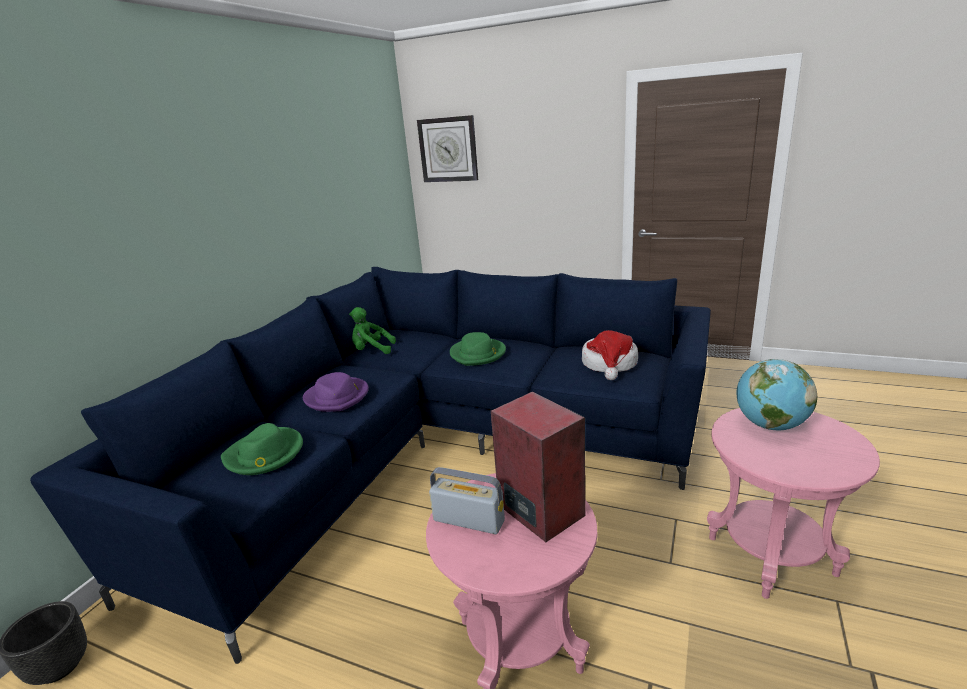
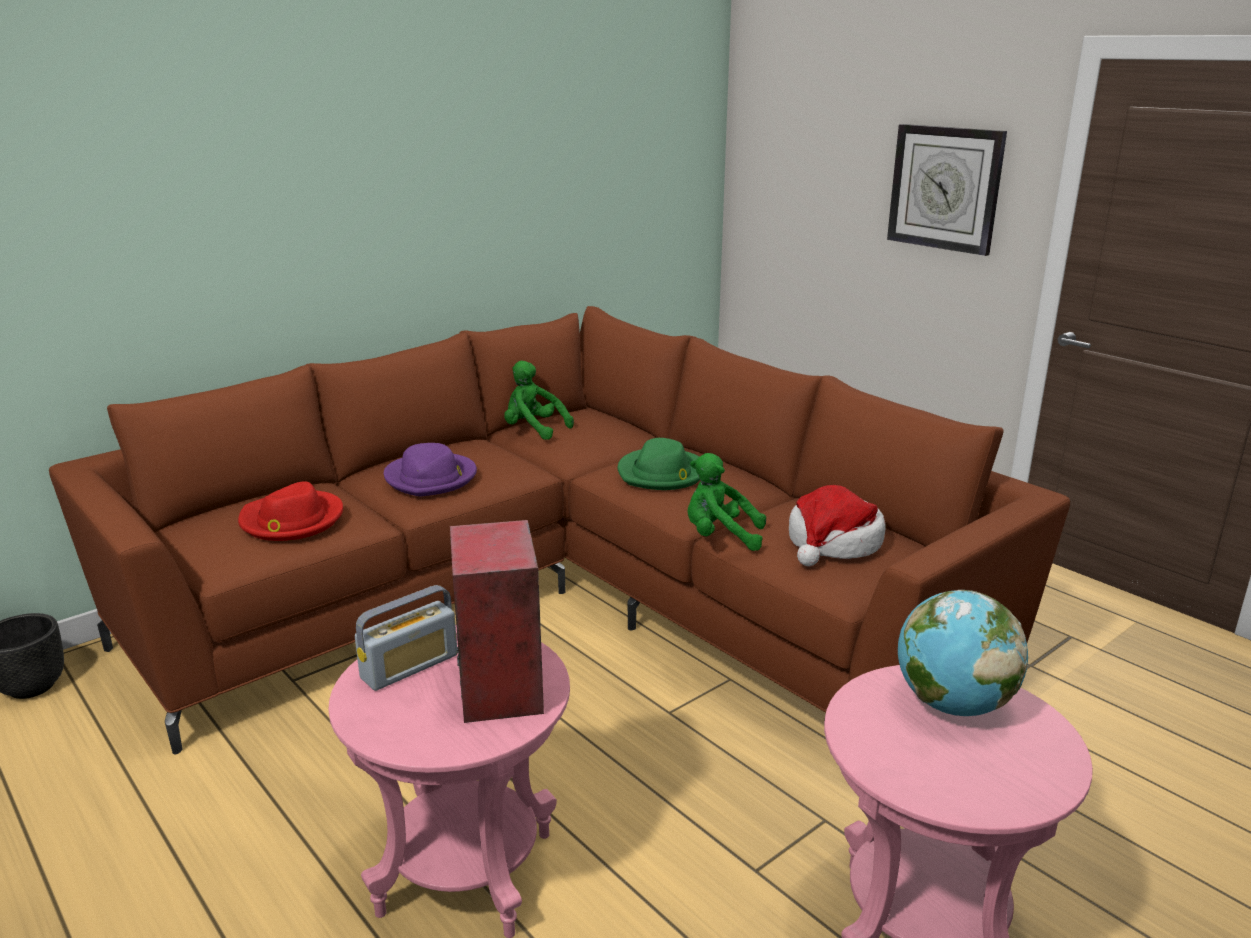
camera: 25 degrees right, 0 degrees up
blue sofa [30,267,711,664] -> brown sofa [49,306,1070,754]
green hat [221,423,303,475] -> red hat [238,481,343,541]
wall clock [417,115,478,182] -> wall clock moved to [887,124,1007,256]
radio [429,467,505,534] -> radio turned 90 degrees clockwise [355,585,458,691]
none -> green plush toy [688,453,766,551]

